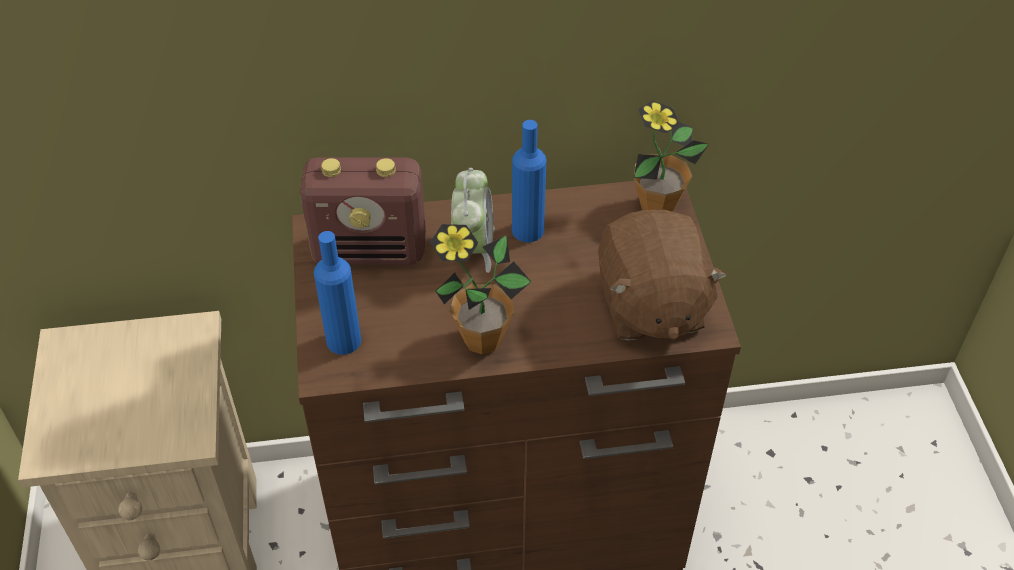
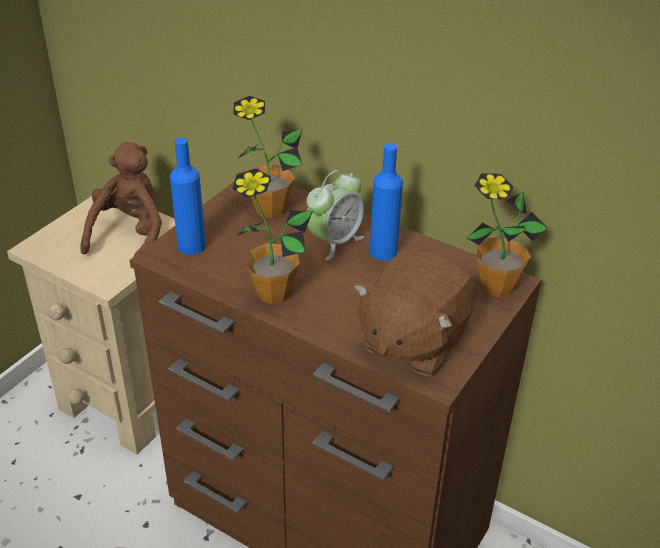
camera: 40 degrees right, 10 degrees down
radio [300,157,426,265] -> potted plant [233,96,302,218]
none -> brown plush toy [80,142,162,256]

